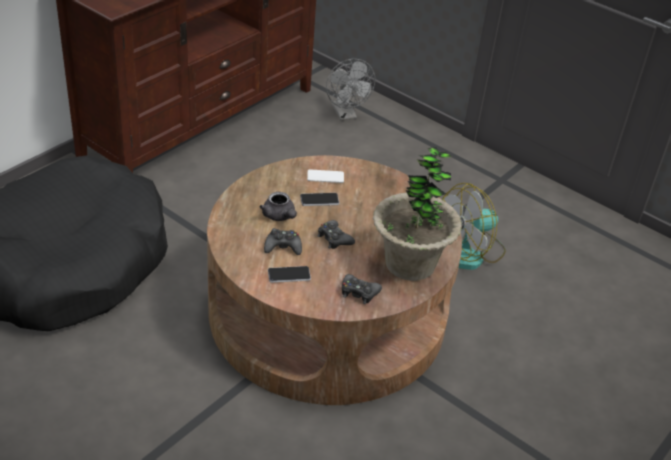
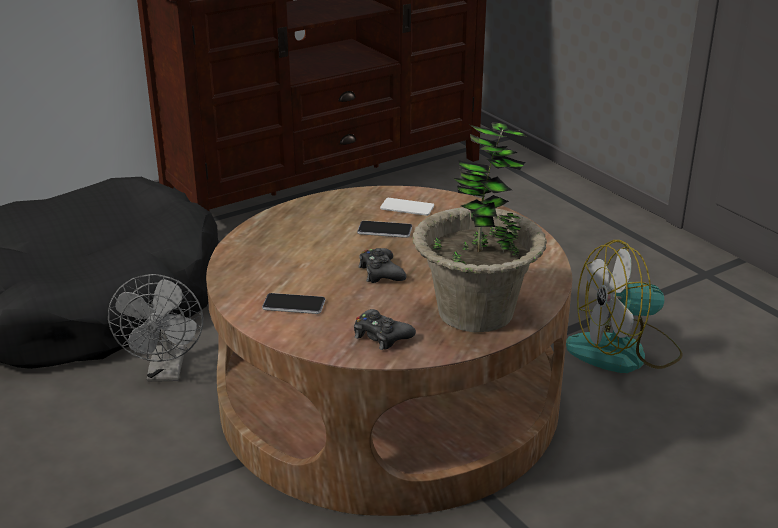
camera: 20 degrees right, 10 degrees down
grey teapot [260,192,297,221] -> none
black game controller [264,228,302,255] -> none
grey fan [326,59,375,121] -> grey fan moved to [108,274,203,382]

